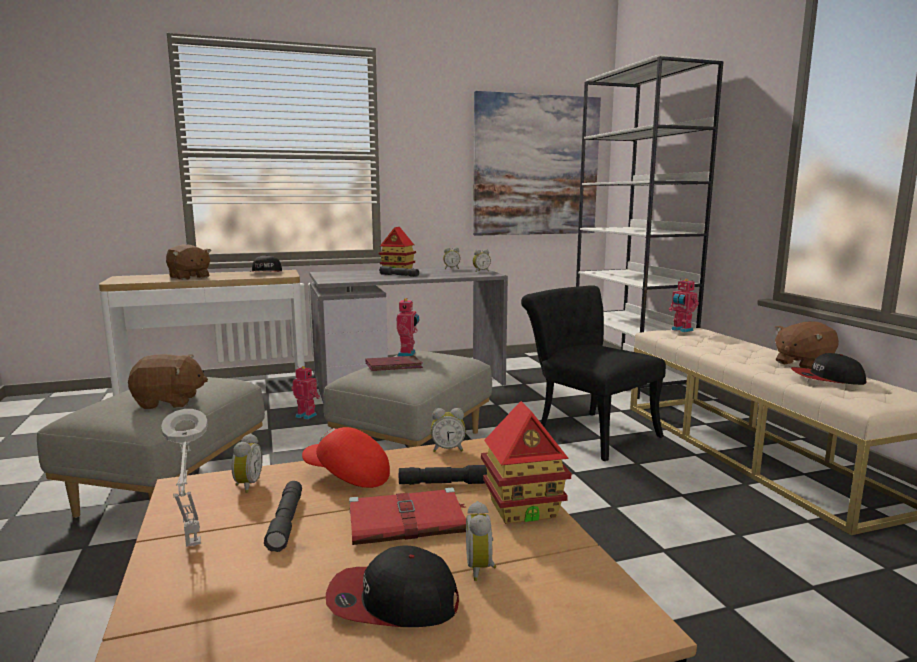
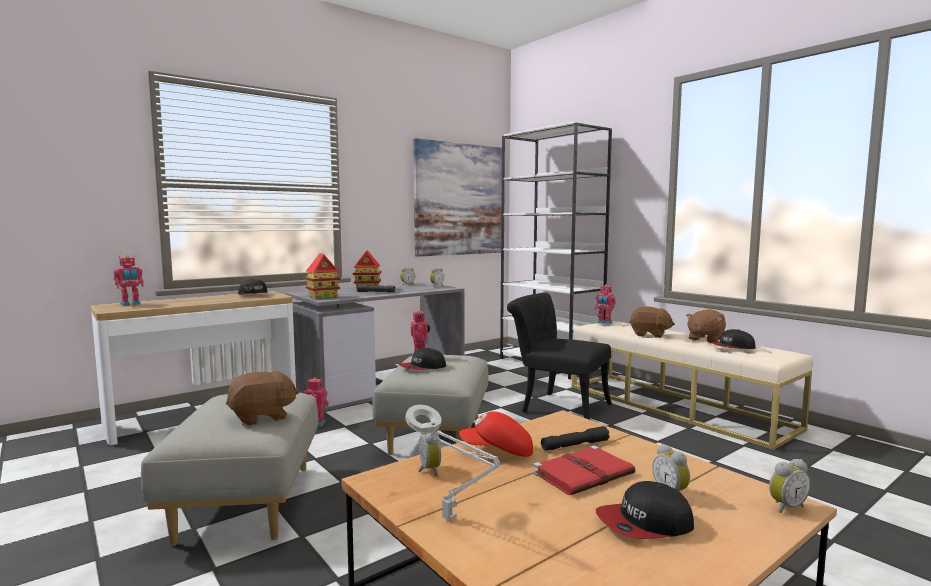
camera: 20 degrees left, 5 degrees down
brown plush toy [166,244,211,280] -> brown plush toy moved to [630,306,675,338]
grey flashlight [264,481,302,552] -> none
red book [366,355,423,371] -> cap [398,348,446,370]
alarm clock [431,408,466,452] -> alarm clock moved to [769,459,811,513]
toy house [481,401,571,524] -> toy house moved to [304,253,341,299]
none -> toy robot [114,255,144,306]

